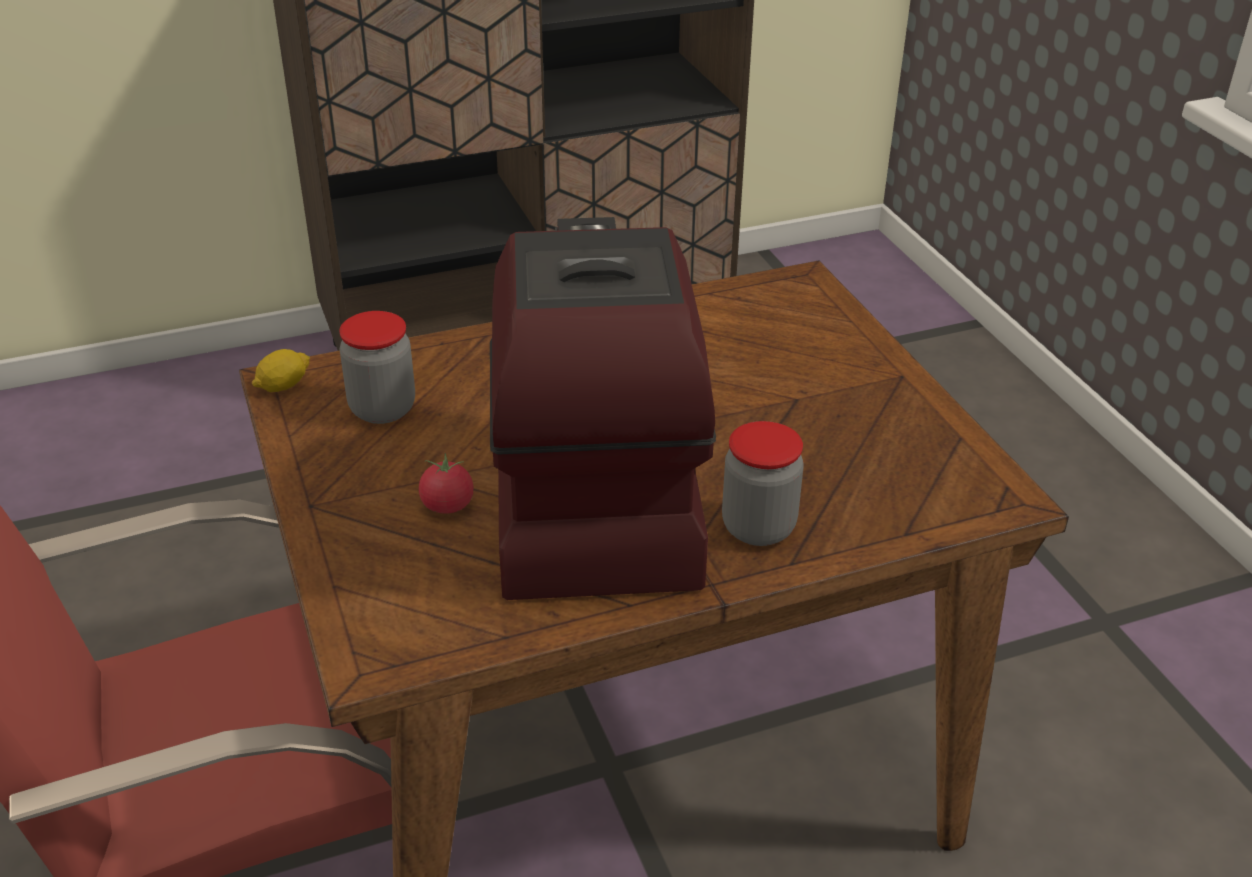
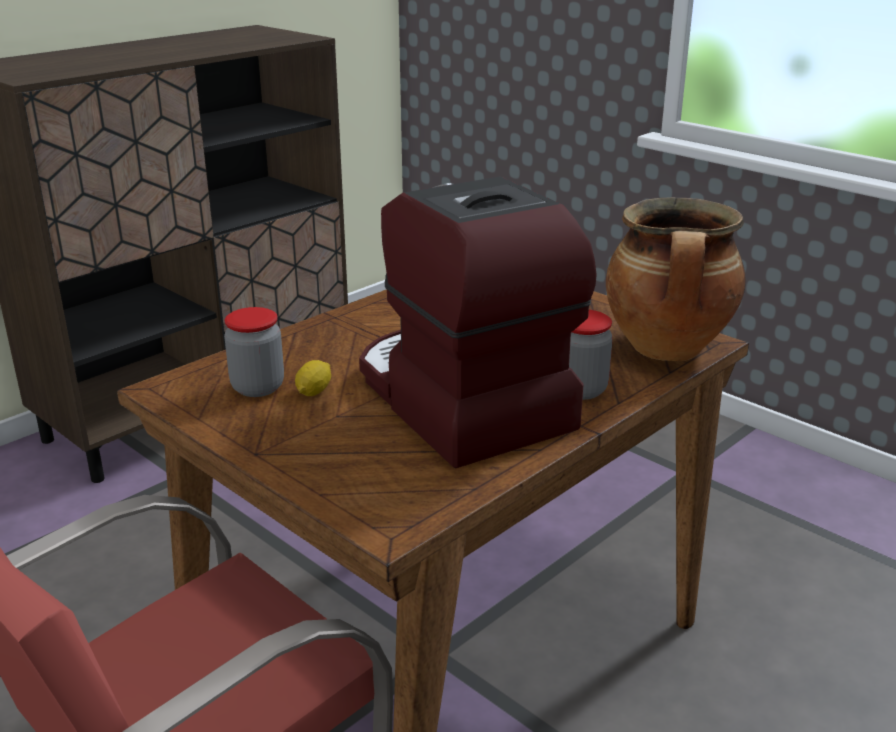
camera: 25 degrees left, 10 degrees down
lemon [252,349,310,392] -> lemon moved to [295,360,331,396]
tomato [419,453,474,514] -> none
none -> cooking pot [606,197,746,361]

